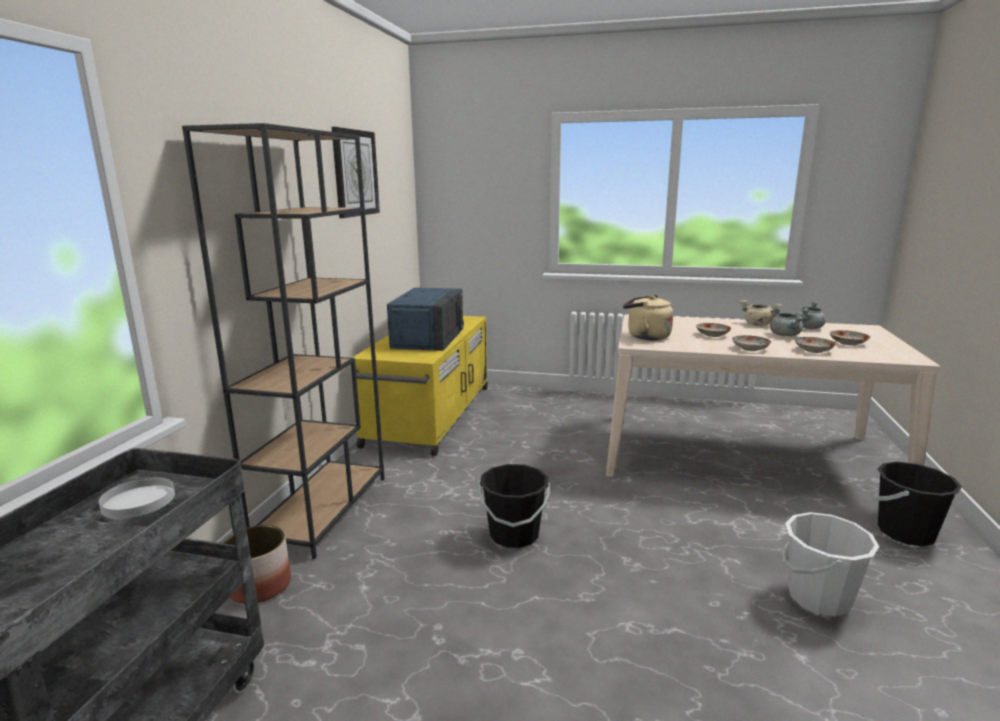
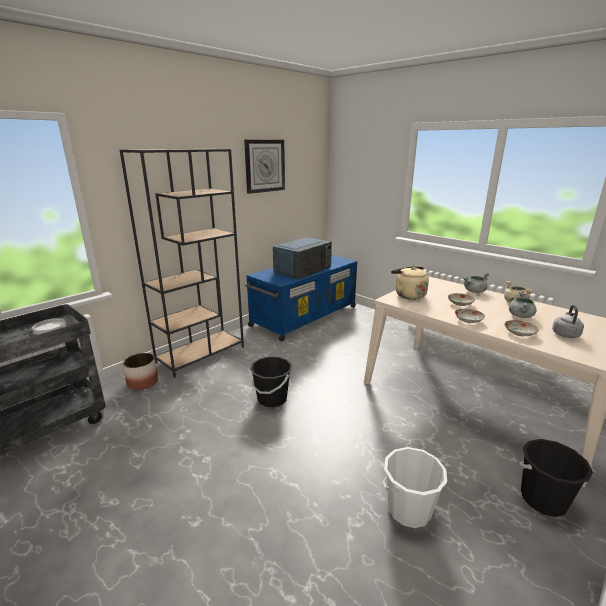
camera: 30 degrees right, 5 degrees up
yellow cabinet [352,316,488,456] -> blue cabinet [245,255,357,342]
grey cooking pot [795,301,826,329] -> grey cooking pot moved to [463,273,489,293]
plate [830,330,870,346] -> grey kettle [552,305,584,338]

